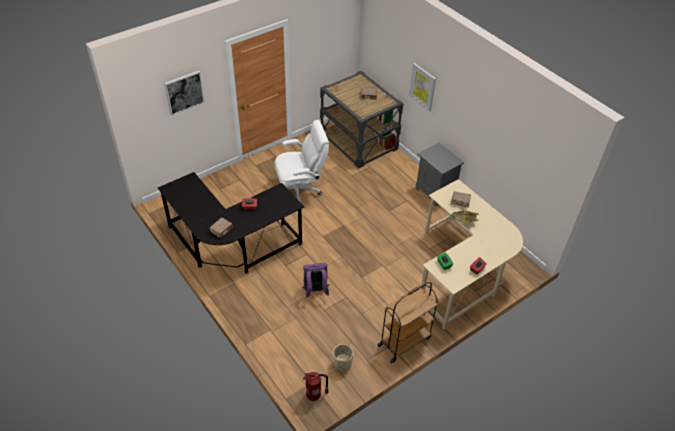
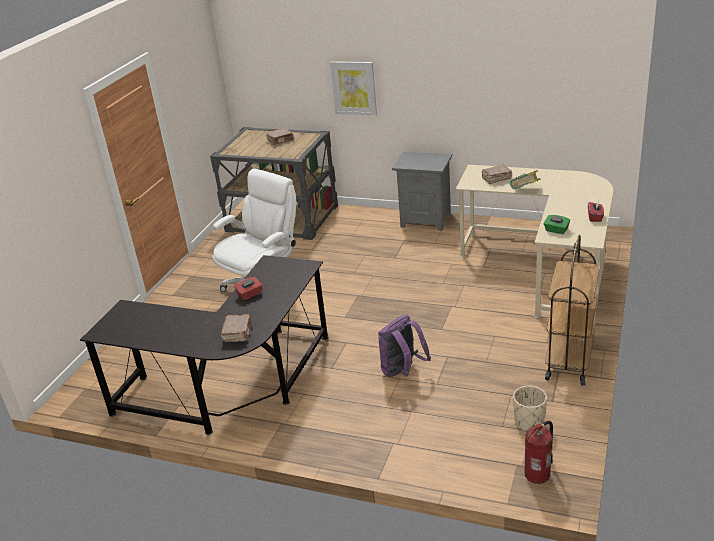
camera: 30 degrees left, 15 degrees down
picture [164,71,205,116] -> none

